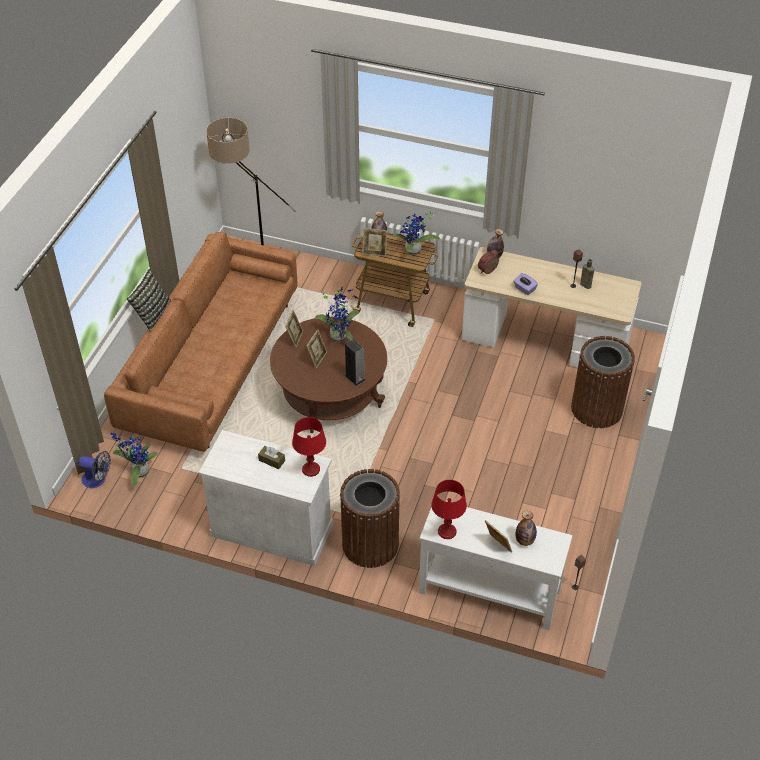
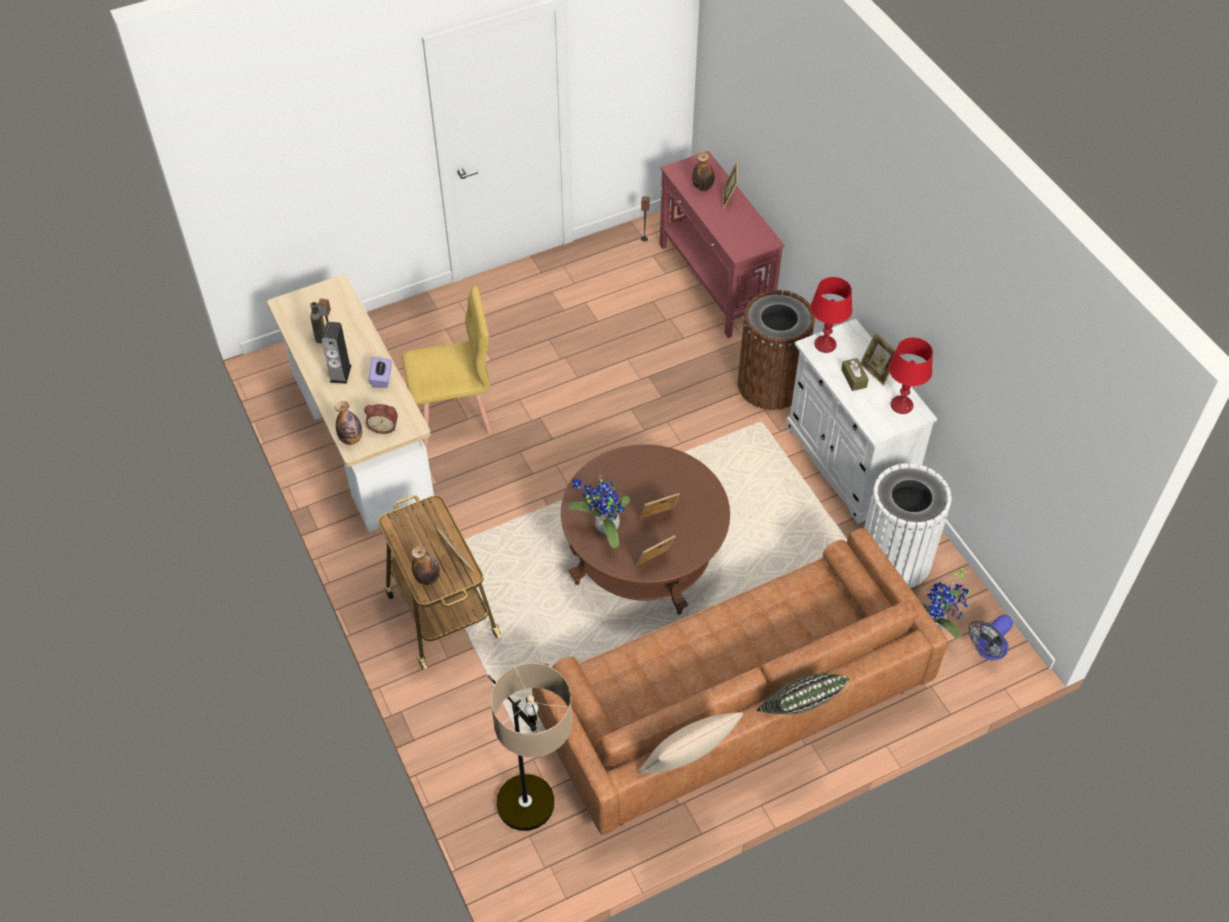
camera: 135 degrees left, 5 degrees up
fan [78,451,111,488] -> fan turned 105 degrees counterclockwise [969,615,1013,661]
speaker [345,339,365,386] -> speaker moved to [321,322,352,384]
potted plant [392,212,440,255] -> none
white console table [419,501,573,630] -> red console table [660,151,785,338]
red table lamp [431,480,467,539] -> red table lamp moved to [889,337,933,414]
brown trash can [571,336,635,428] -> none
none -> yellow chair [402,286,492,445]
none -> beige pillow [638,712,743,774]
none -> picture frame [860,332,896,386]
none -> white trash can [864,463,951,588]

